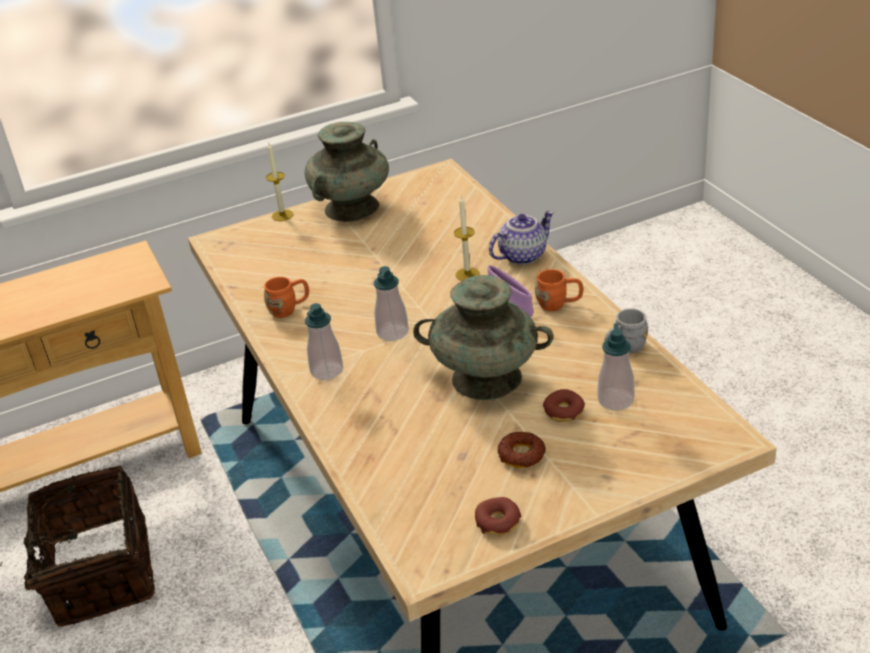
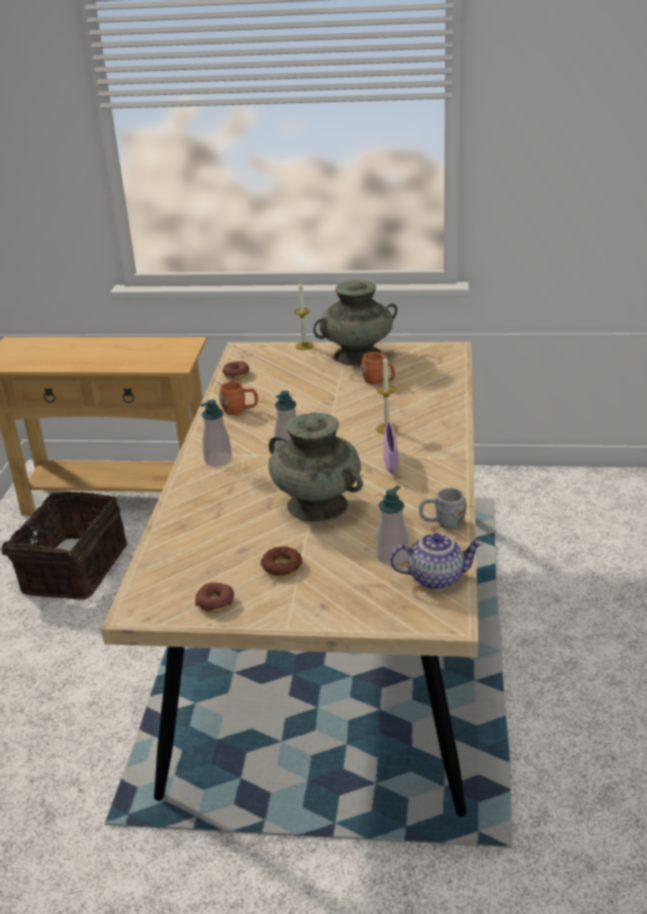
camera: 30 degrees right, 5 degrees down
teapot [489,211,554,265] -> teapot moved to [390,533,483,590]
orange mug [535,269,583,311] -> orange mug moved to [361,352,395,384]
donut [543,389,585,422] -> donut moved to [222,361,249,379]

